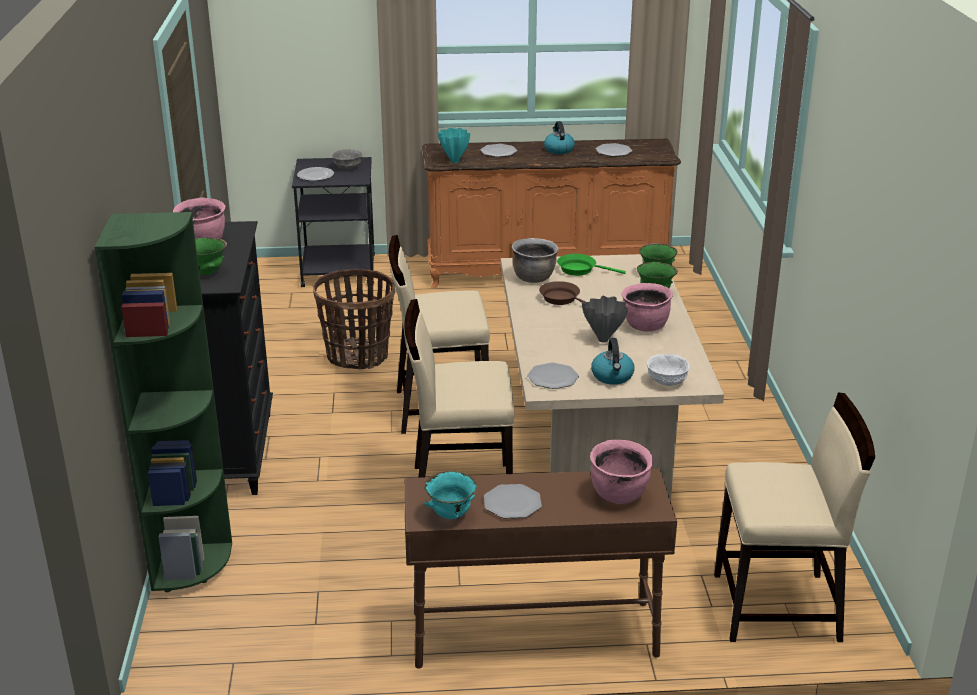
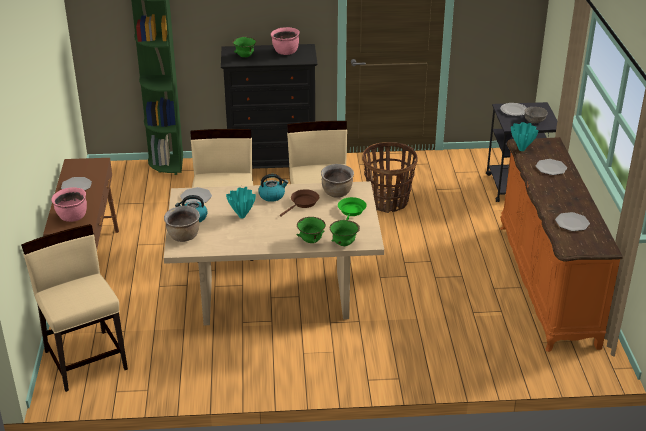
camera: 90 degrees right, 5 degrees up
turquoise bowl [424,471,477,519] -> none
kettle [544,121,575,154] -> kettle moved to [258,174,289,202]
grey vase [582,296,628,343] -> turquoise vase [226,187,256,218]
pink cooking pot [622,283,673,332] -> none
white bowl [647,354,690,386] -> brown cooking pot [164,206,200,242]
beige chair [714,392,875,642] -> beige chair turned 150 degrees clockwise [21,224,128,392]

